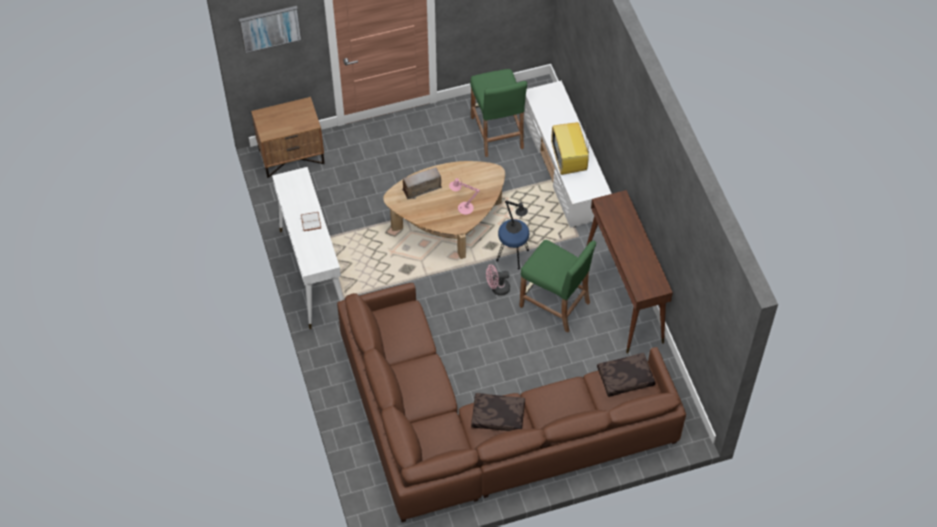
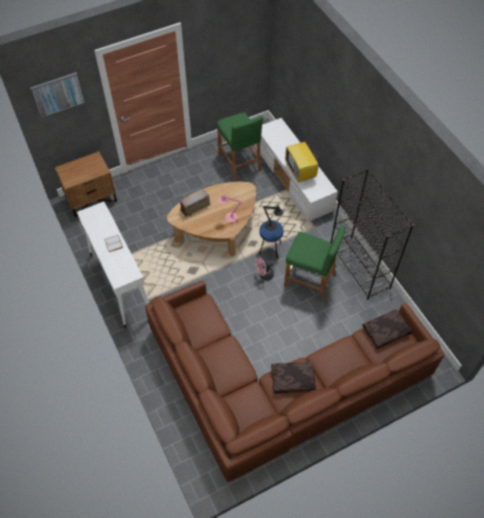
camera: 10 degrees left, 0 degrees up
brown console table [587,190,673,353] -> black bookcase [331,169,414,300]

